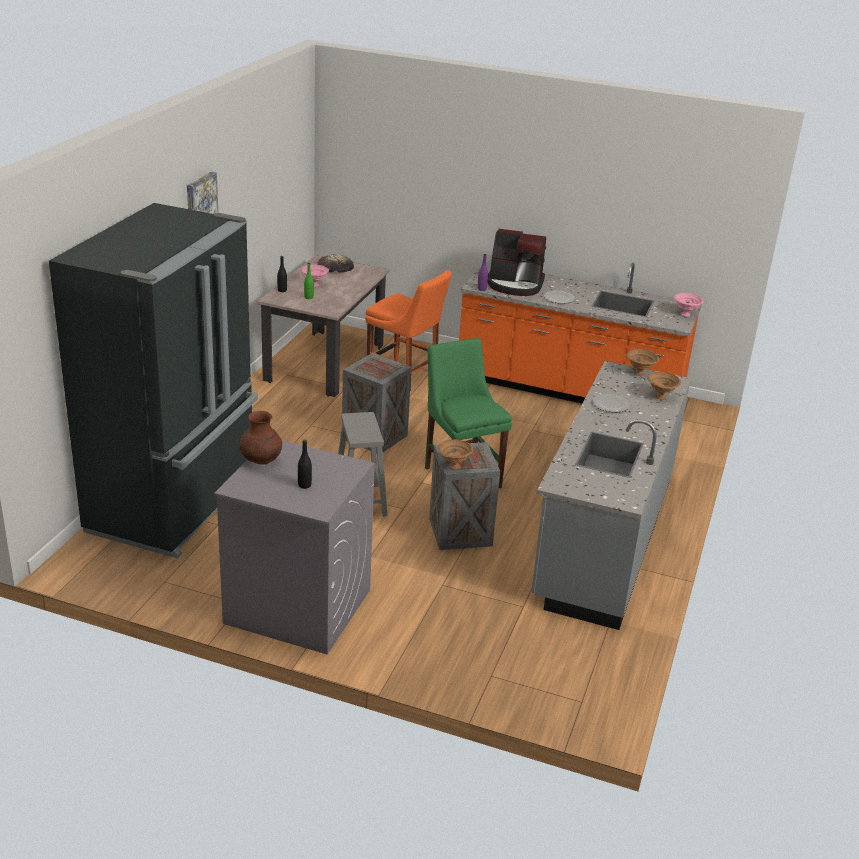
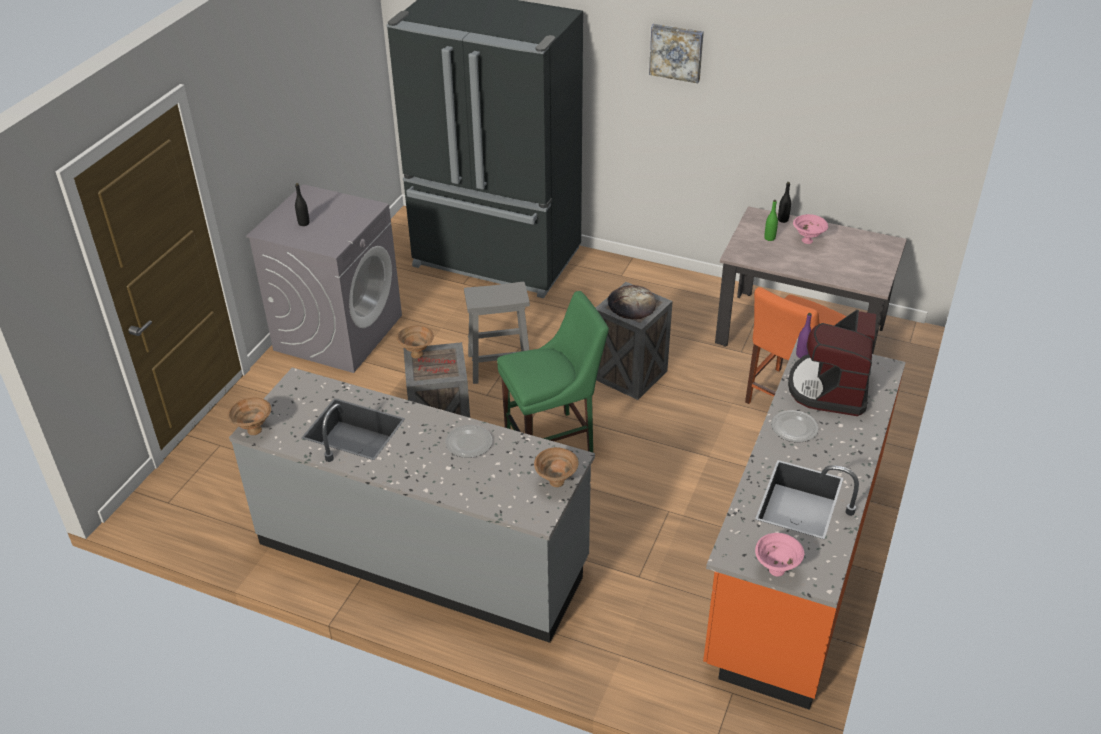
camera: 95 degrees right, 10 degrees up
brown vase [239,411,282,464] -> none
bread [317,254,354,272] -> bread moved to [607,285,656,319]
brown bowl [647,372,681,400] -> brown bowl moved to [227,397,271,435]

